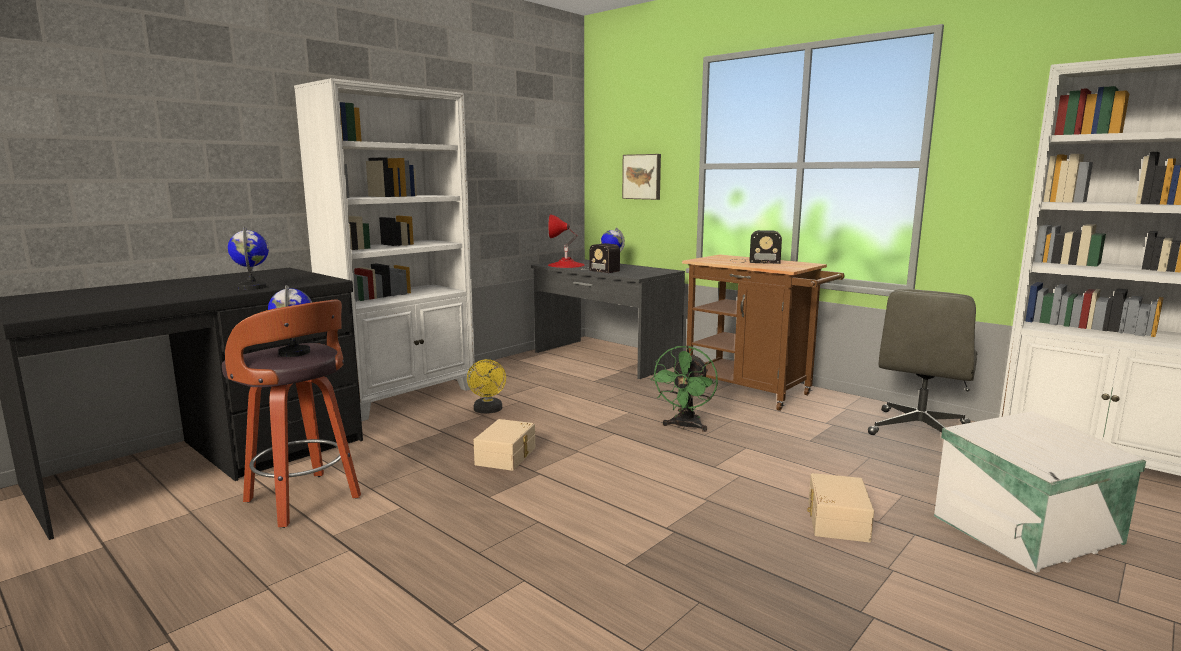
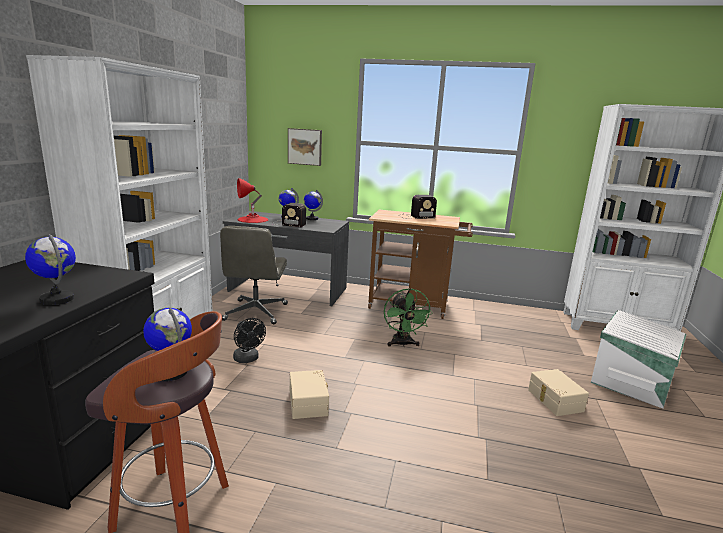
camera: 30 degrees left, 5 degrees up
yellow fan [467,359,506,414] -> black fan [233,318,266,363]
grey office chair [868,289,977,435] -> grey office chair moved to [220,226,288,325]
none -> globe [304,190,323,220]

